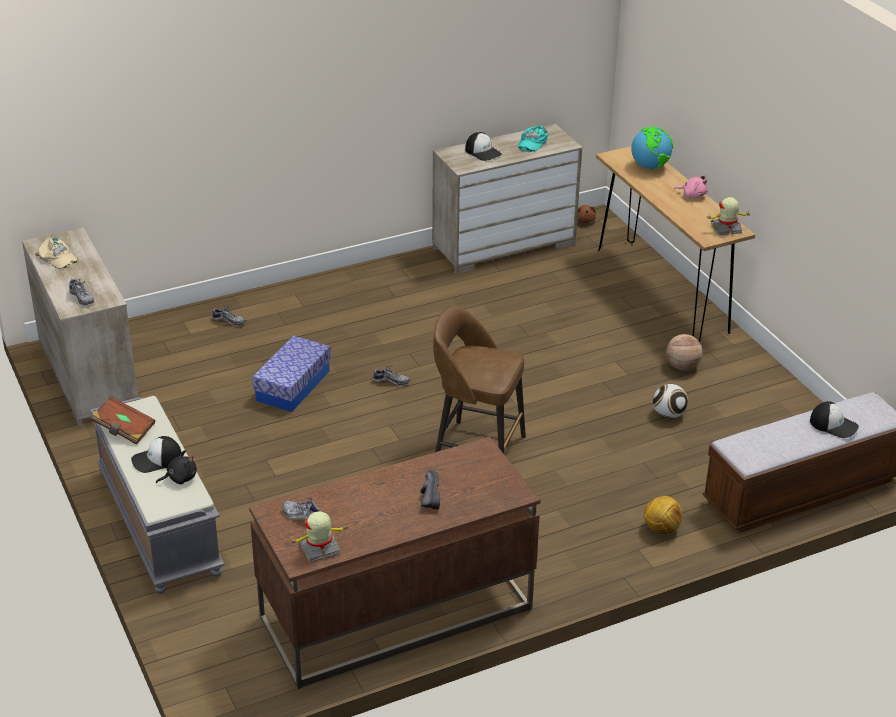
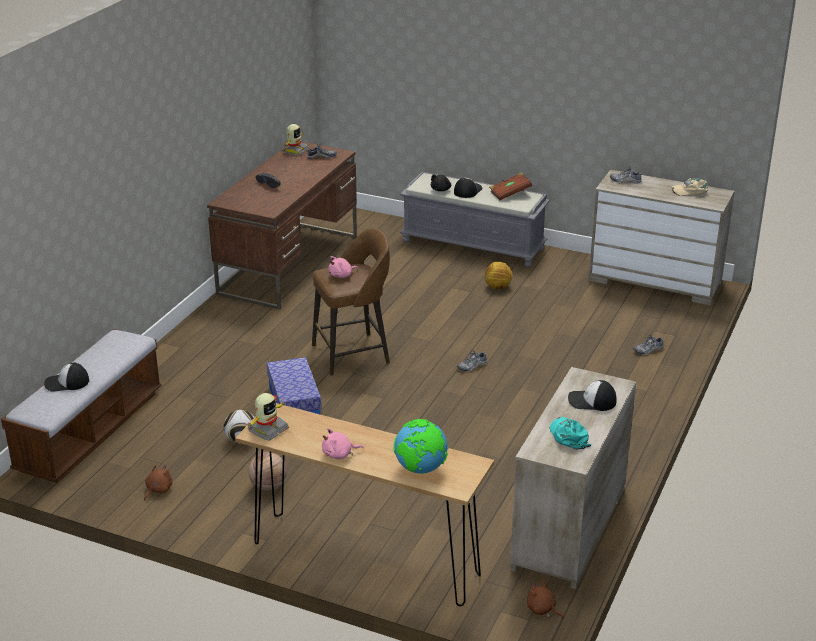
camera: 140 degrees right, 5 degrees down
storage box [252,335,331,412] -> storage box moved to [267,357,321,414]
football [644,496,682,534] -> football moved to [485,262,513,289]
none -> brown plush toy [144,464,172,500]
none -> pink plush toy [328,256,358,278]

